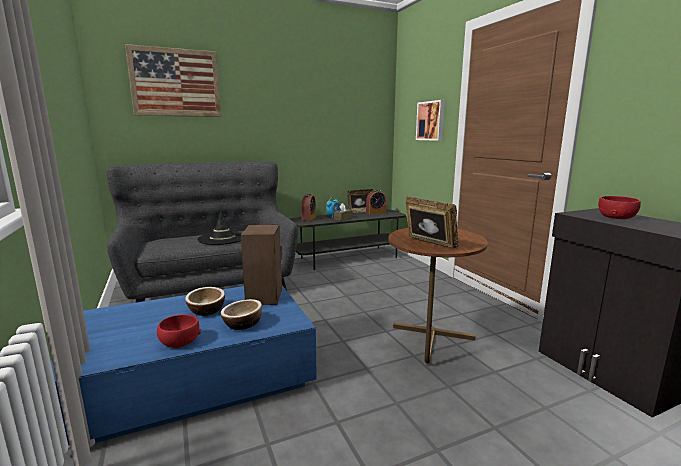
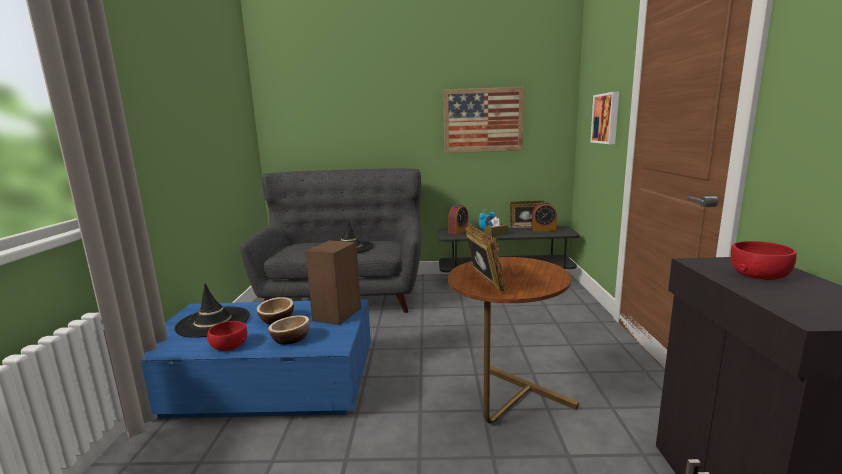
camera: 25 degrees right, 0 degrees up
picture [125,44,221,117] -> picture moved to [443,87,524,153]
none -> black hat [174,283,250,338]

